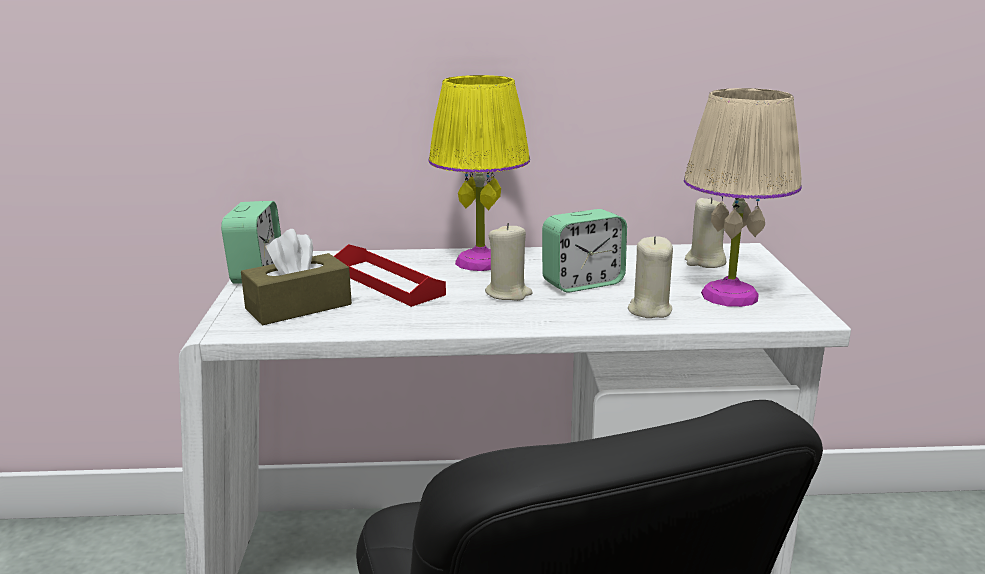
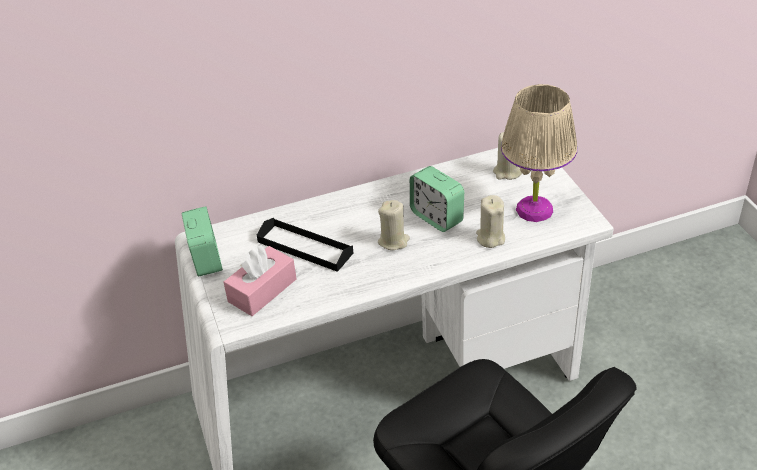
camera: 15 degrees left, 20 degrees up
brown tissue box [241,229,352,325] -> pink tissue box [223,245,297,316]
red tray [334,244,446,307] -> black tray [257,218,353,272]
yellow table lamp [429,75,530,271] -> none
alarm clock [542,209,627,293] -> alarm clock turned 90 degrees clockwise [410,166,464,232]

